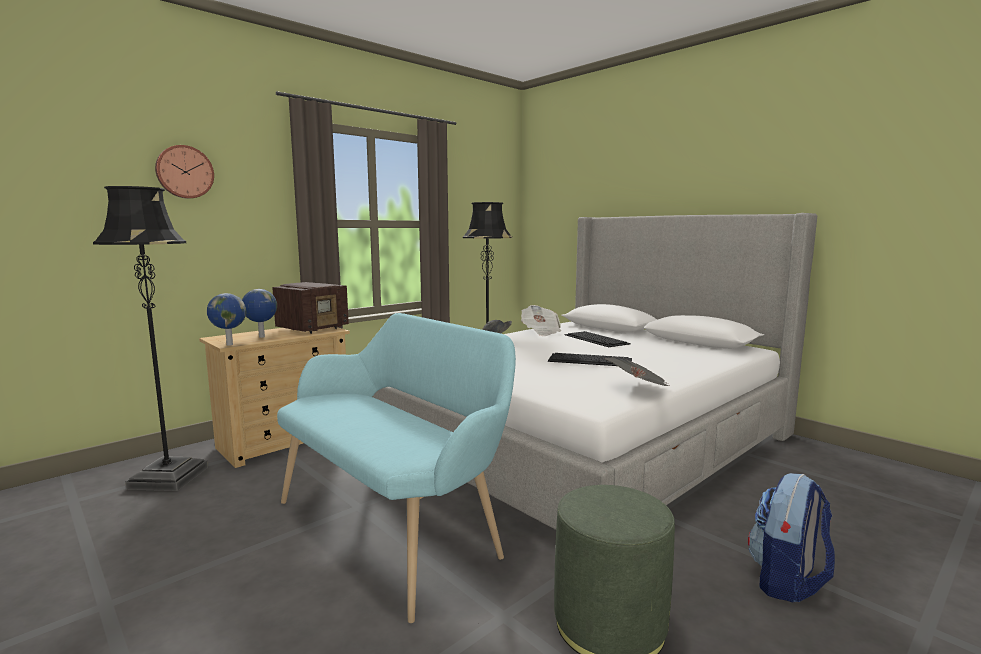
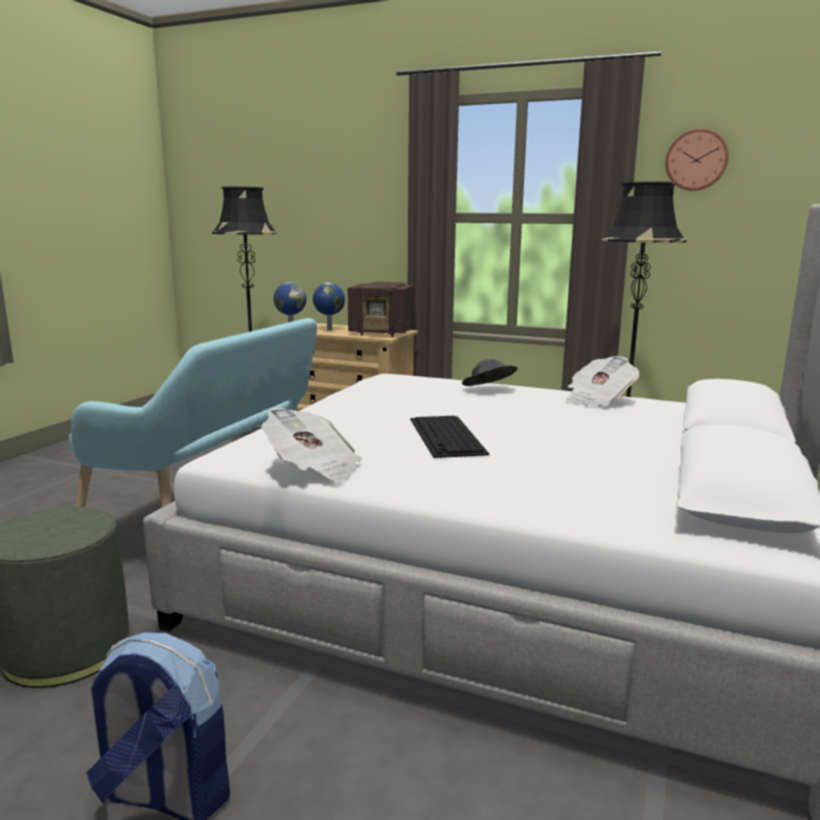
camera: 65 degrees right, 5 degrees up
wall clock [155,145,214,199] -> wall clock moved to [665,129,728,191]
keyboard [564,331,631,347] -> none

